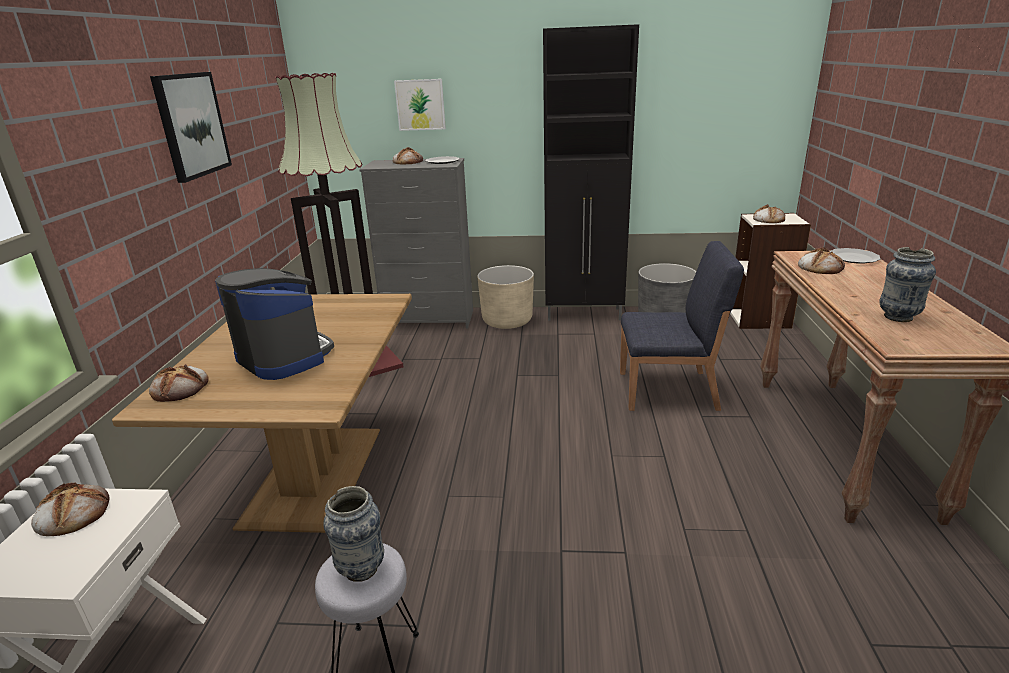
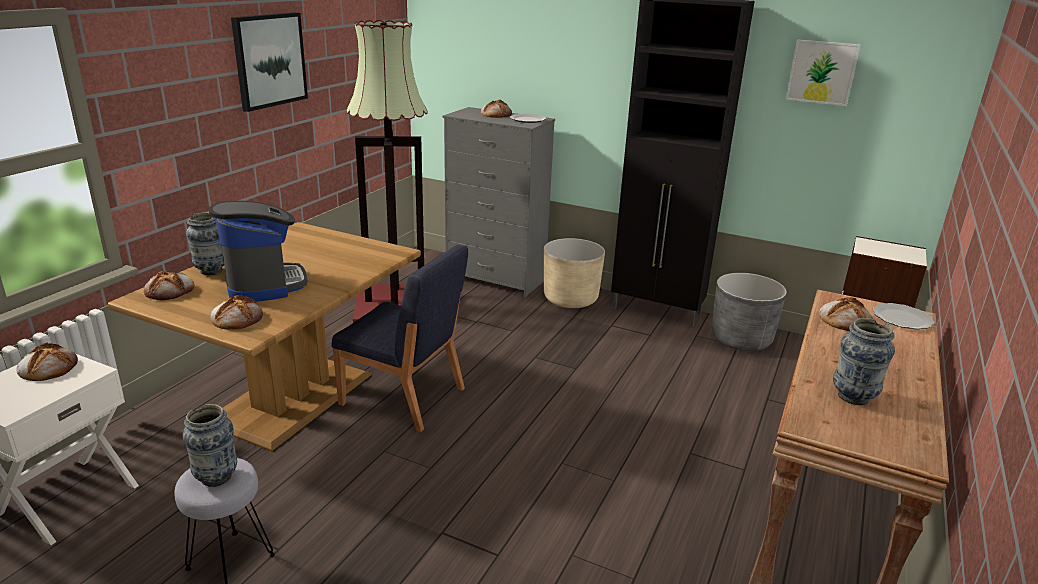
camera: 20 degrees right, 0 degrees up
picture [394,79,446,131] -> picture moved to [786,39,861,106]
blue chair [620,241,744,411] -> blue chair moved to [331,245,468,432]
bread [753,205,785,223] -> bread moved to [210,295,263,329]
none -> vase [186,212,224,275]

